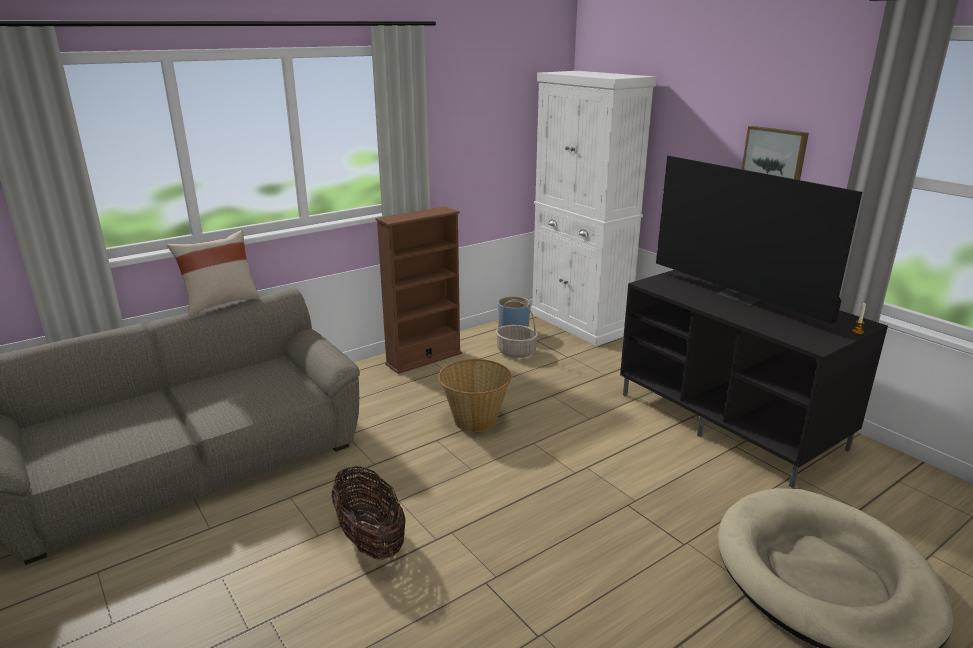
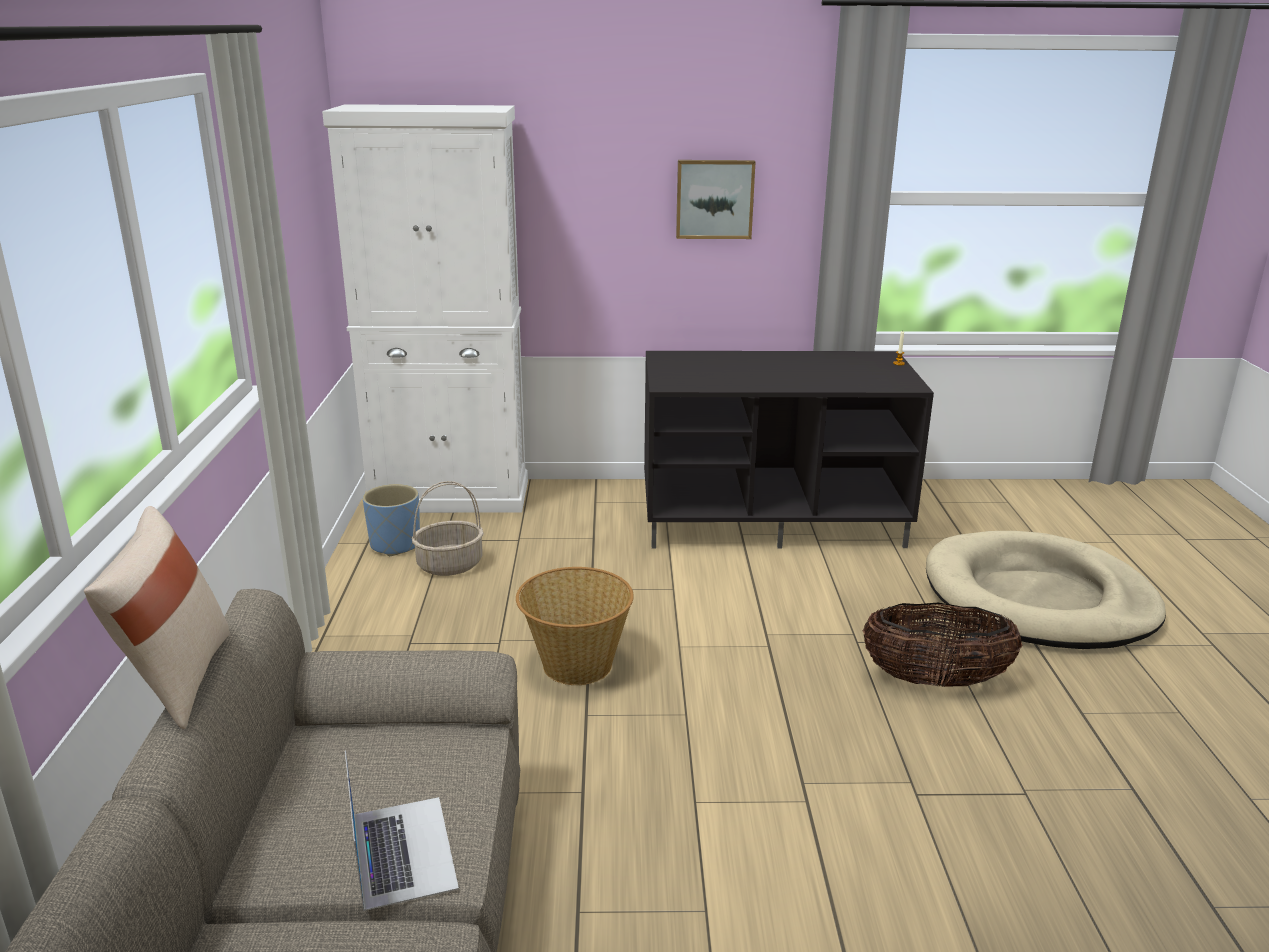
camera: 55 degrees left, 0 degrees up
basket [331,466,406,560] -> basket moved to [862,603,1022,687]
brown bookcase [375,206,462,374] -> none
television [656,156,862,324] -> none
none -> laptop [345,750,459,911]

